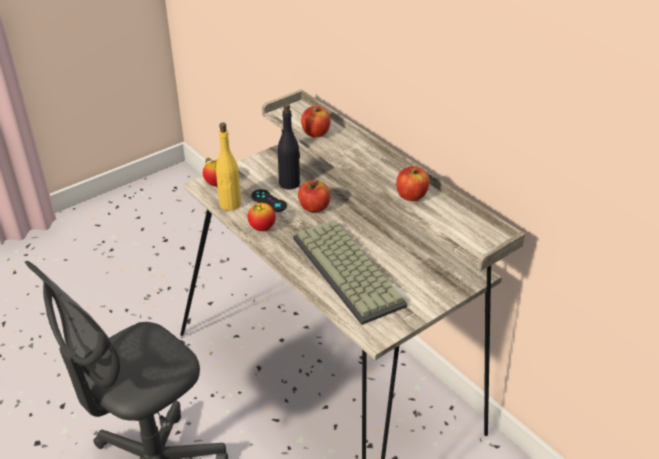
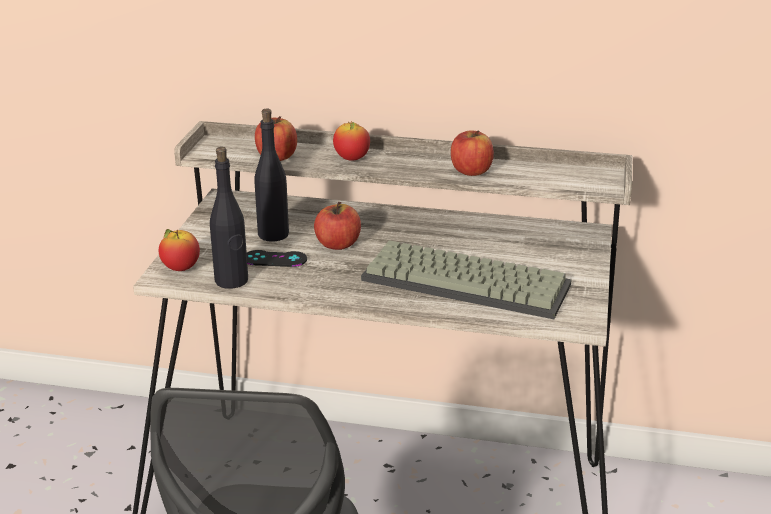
camera: 40 degrees left, 10 degrees down
yellow bottle [216,123,241,211] -> black bottle [210,147,248,289]
apple [248,203,276,231] -> apple moved to [333,121,370,161]

